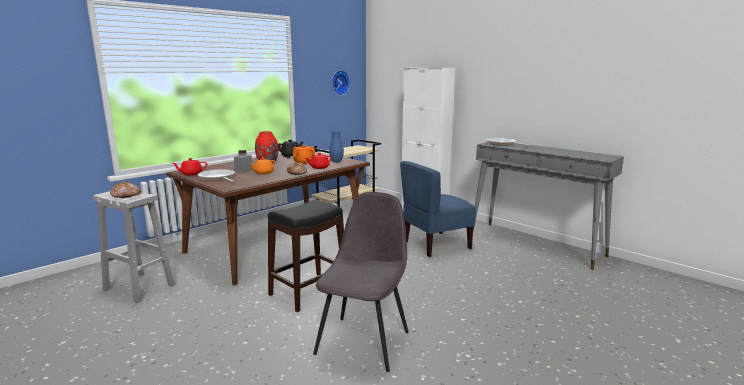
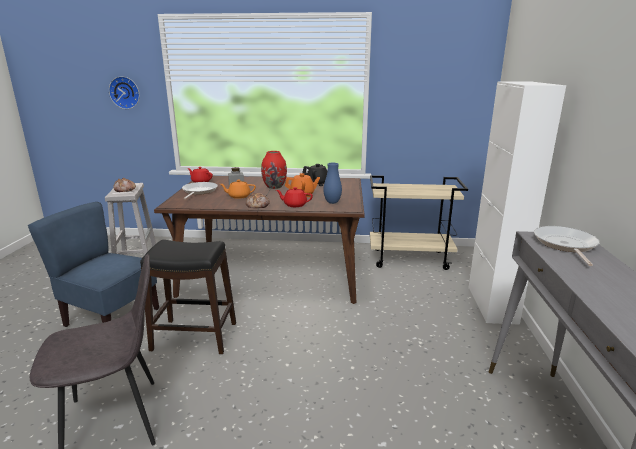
camera: 50 degrees right, 5 degrees up
wall clock [332,70,350,96] -> wall clock moved to [109,76,140,109]
blue chair [400,161,476,257] -> blue chair moved to [28,202,159,327]

